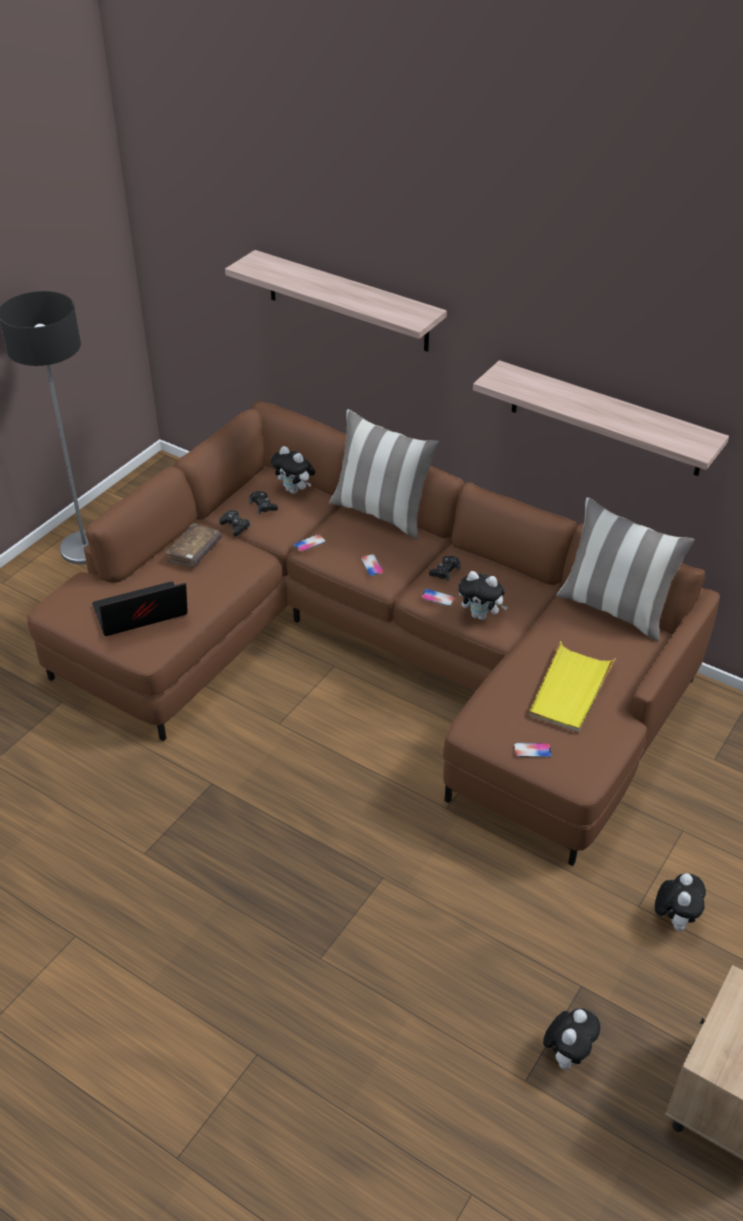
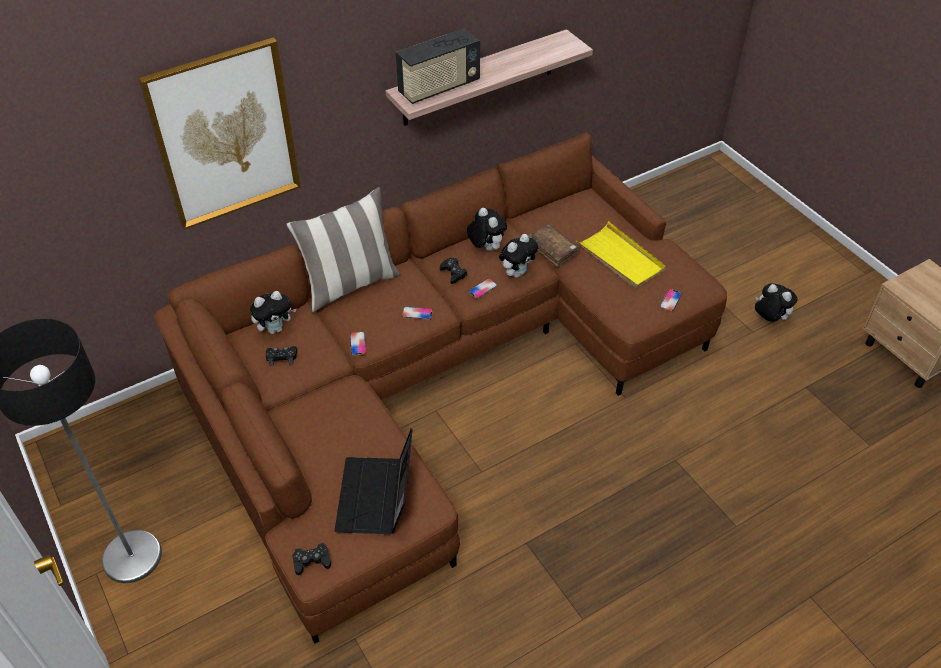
camera: 65 degrees left, 5 degrees up
brown book [165,523,221,567] -> brown book moved to [528,224,580,268]
black game controller [219,510,250,537] -> black game controller moved to [292,543,331,575]
shelf [225,250,447,352] -> picture [139,38,301,230]
plush toy [543,1008,600,1070] -> plush toy moved to [467,208,507,251]
pillow [556,497,694,641] -> none
none -> radio [396,29,480,104]

